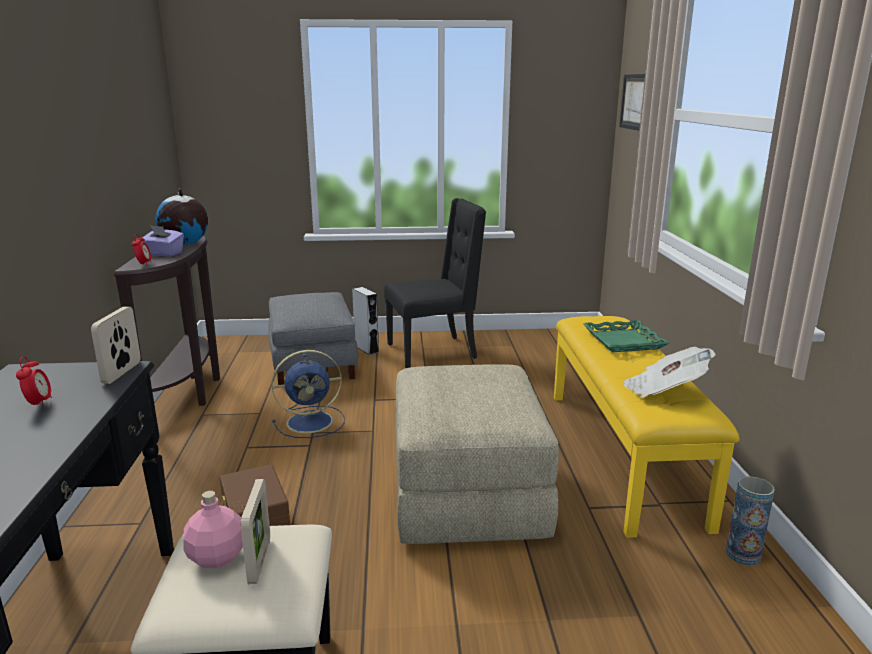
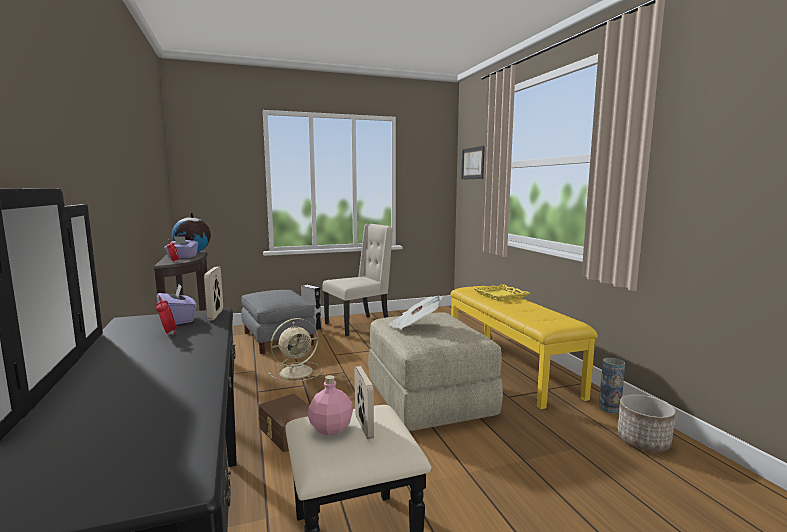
camera: 15 degrees left, 10 degrees down
blue fan [271,350,345,438] -> beige fan [268,318,322,382]
black chair [384,198,486,368] -> beige chair [323,224,393,336]
green tray [583,320,669,352] -> yellow tray [473,284,530,301]
newspaper [623,347,716,398] -> newspaper moved to [388,296,443,330]
none -> purple tissue box [157,284,197,324]
none -> planter [617,394,676,452]

